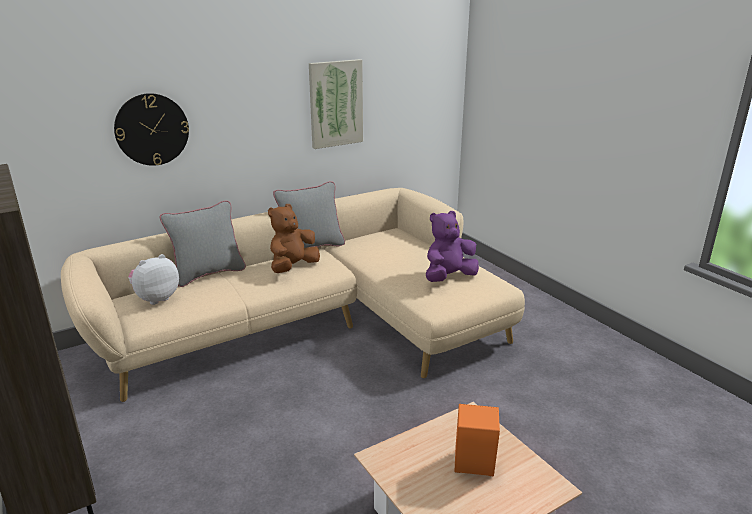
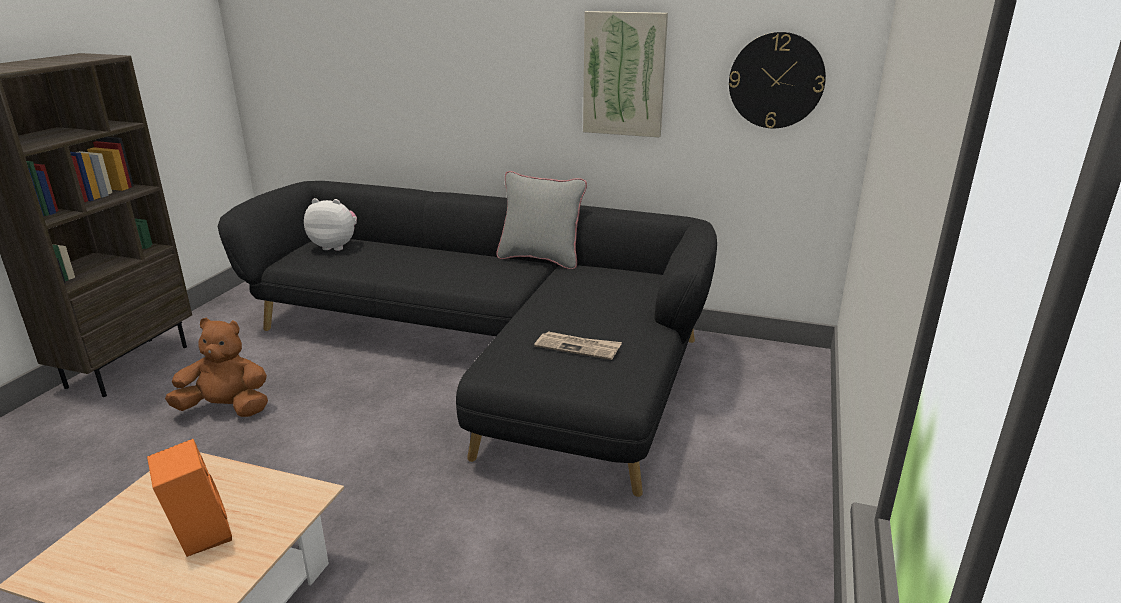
camera: 50 degrees right, 0 degrees up
beige sofa [61,188,525,402] -> black sofa [217,181,717,497]
wall clock [114,93,189,166] -> wall clock moved to [729,32,826,128]
grey pillow [159,201,246,287] -> none
brown plush toy [268,204,320,273] -> brown plush toy moved to [165,318,268,417]
purple plush toy [426,211,479,282] -> newspaper [534,331,622,360]

